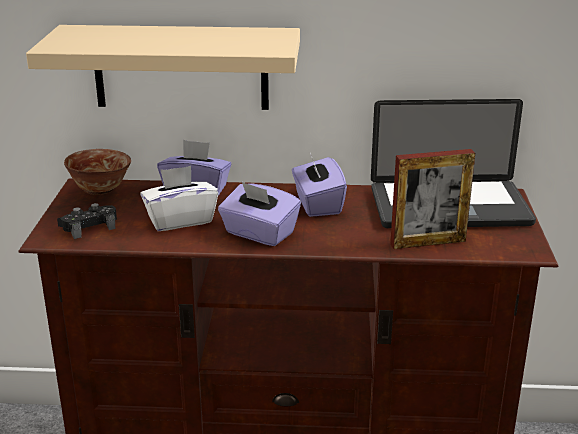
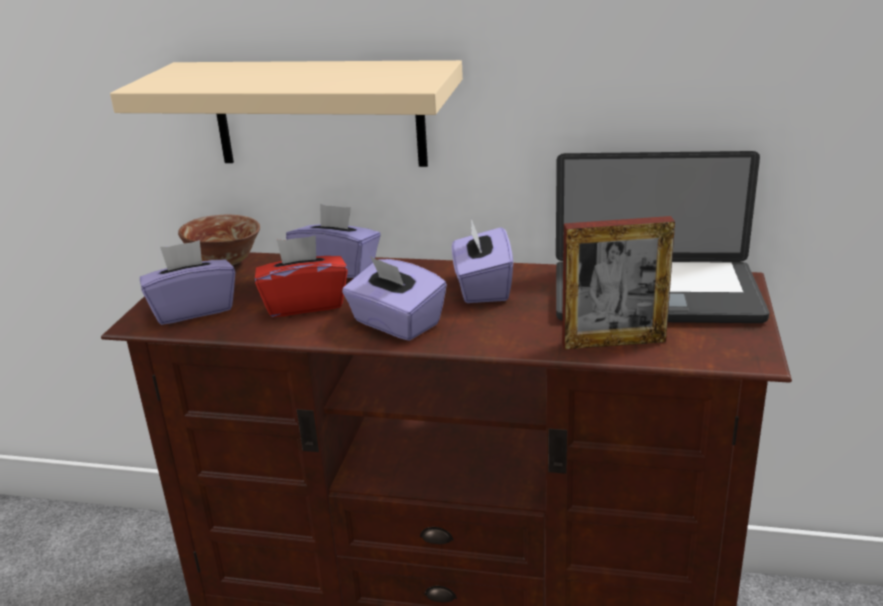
camera: 10 degrees right, 0 degrees up
black game controller [57,203,117,239] -> purple tissue box [140,240,235,325]
white tissue box [140,166,219,231] -> red tissue box [255,235,348,317]

